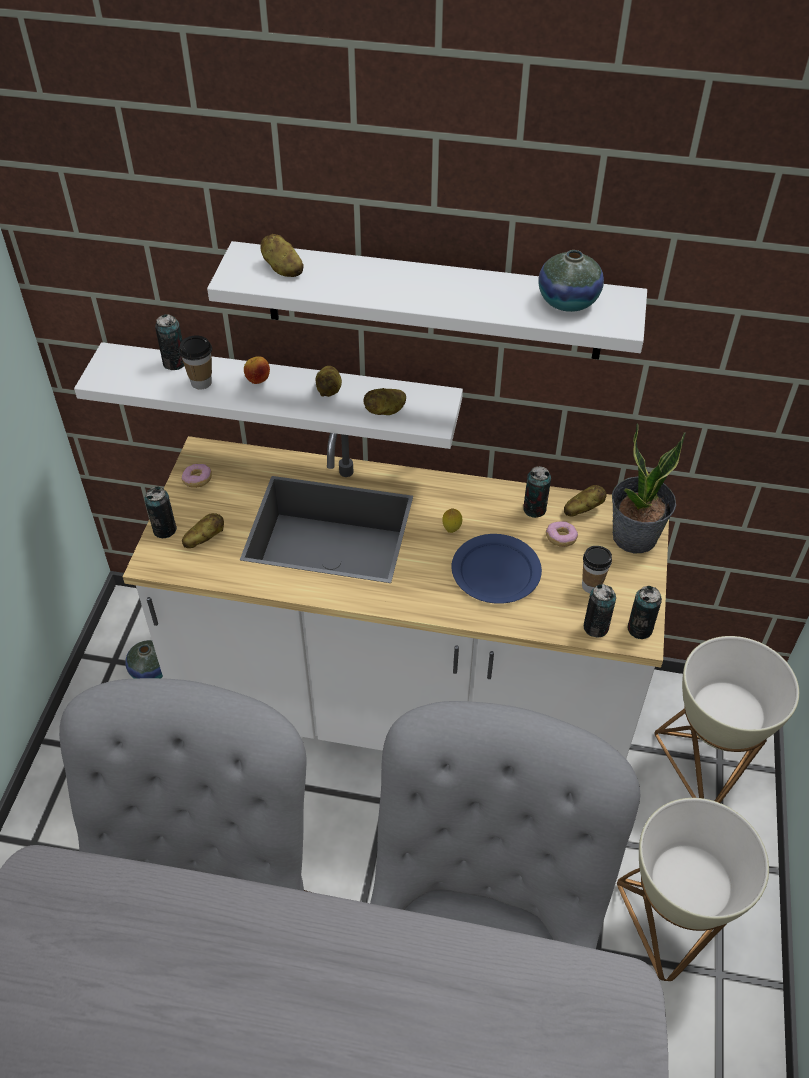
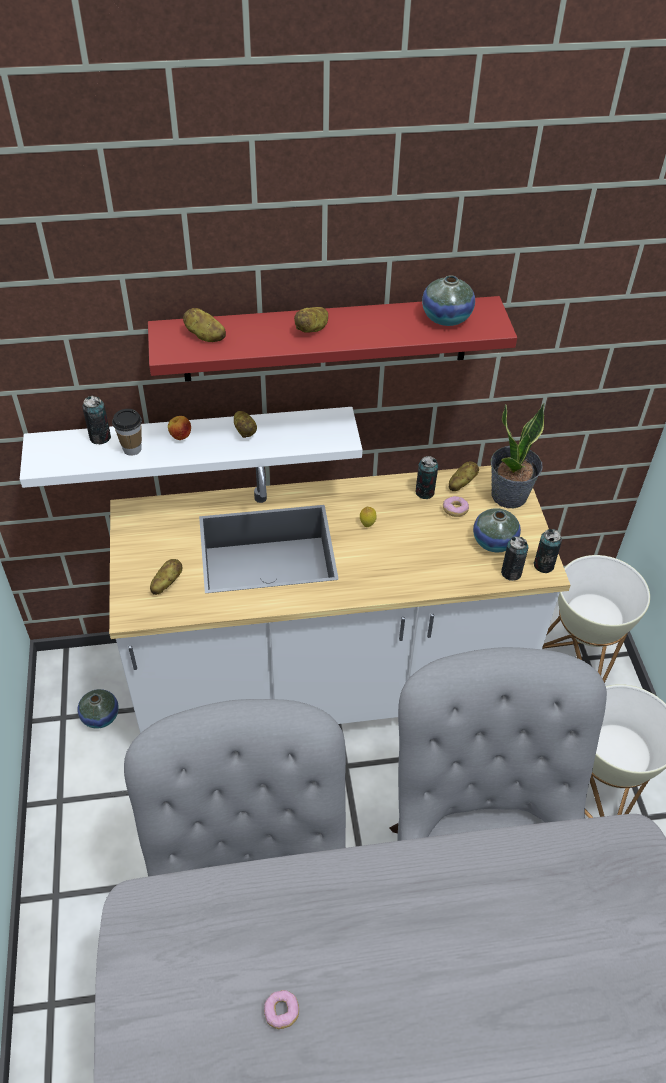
camera: 20 degrees left, 0 degrees up
can [144,487,177,538] -> none
donut [182,464,212,488] -> donut moved to [264,990,299,1029]
white shelf [207,241,647,360] -> red shelf [148,296,517,382]
potato [364,388,406,415] -> potato moved to [294,307,328,333]
blue plate [452,534,542,604] -> none
cup [582,546,612,593] -> vase [473,508,521,552]

